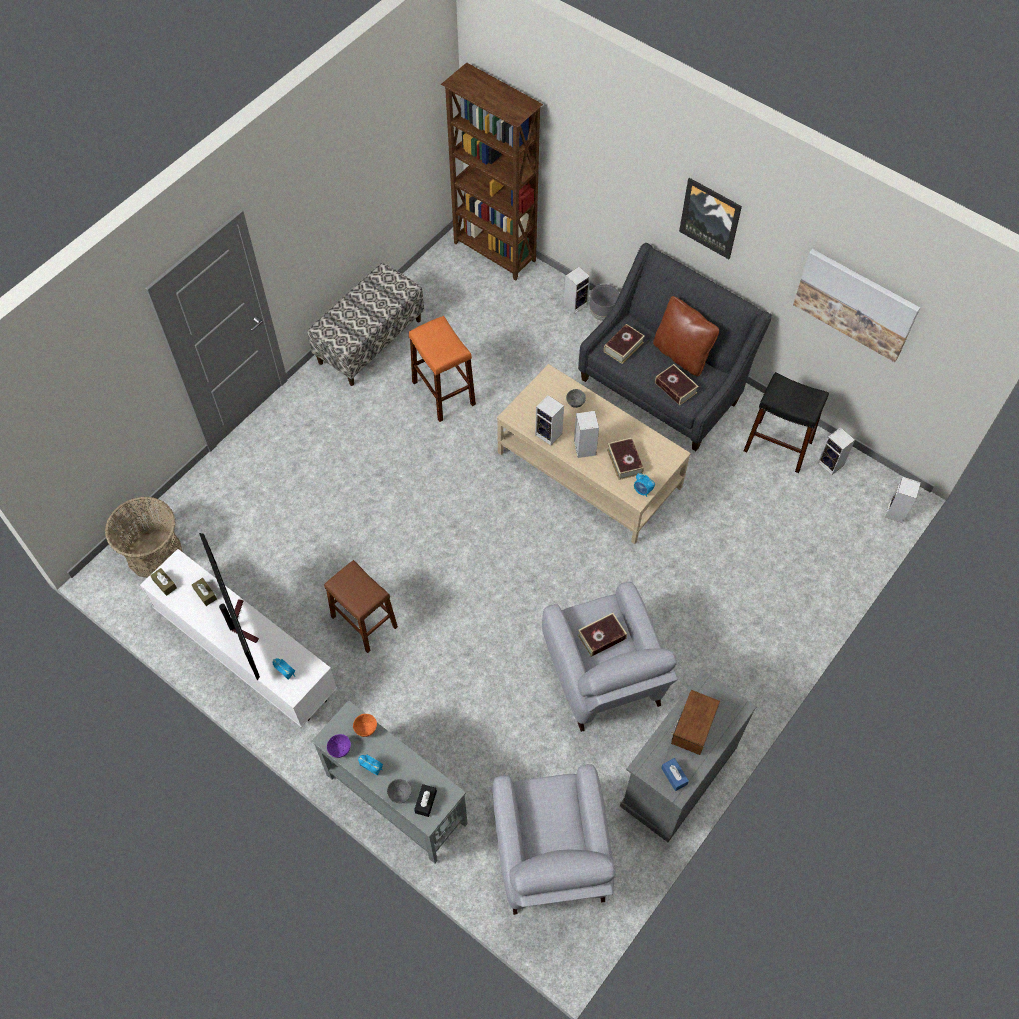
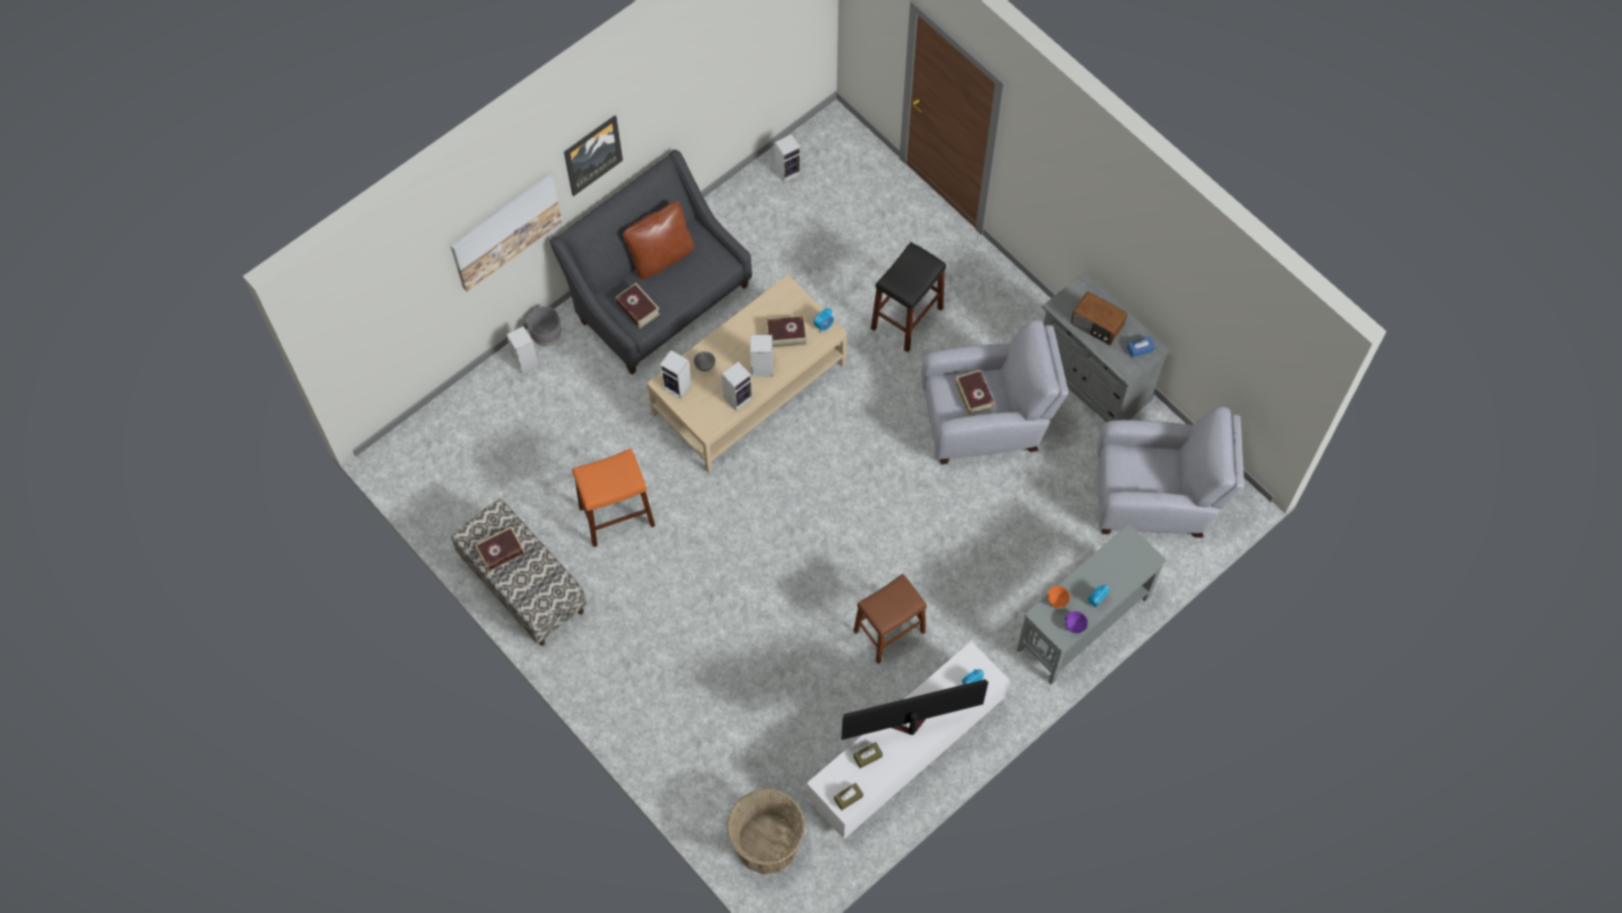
camera: 80 degrees left, 5 degrees up
grey bowl [387,779,411,803] -> none
black tissue box [414,784,437,817] -> none
brown bookcase [441,62,543,281] -> none
book [655,364,699,405] -> book moved to [475,527,525,571]
black stool [744,372,829,473] -> black stool moved to [871,242,946,352]
picture [793,249,920,362] -> picture moved to [450,174,562,291]
speaker [885,477,921,523] -> speaker moved to [660,350,692,399]

